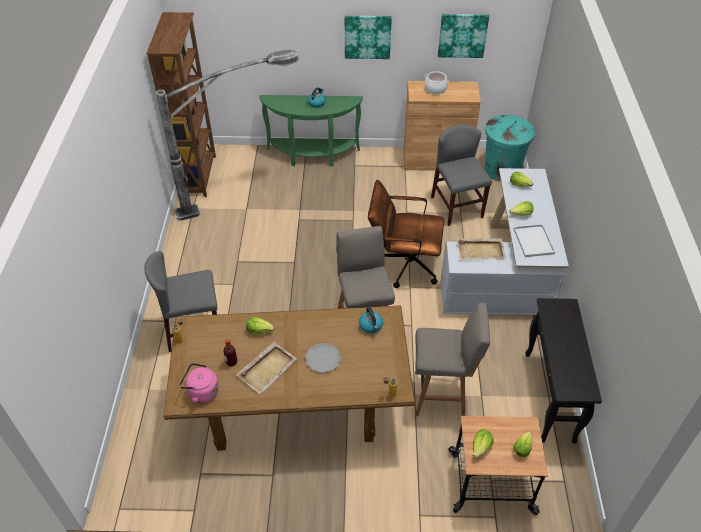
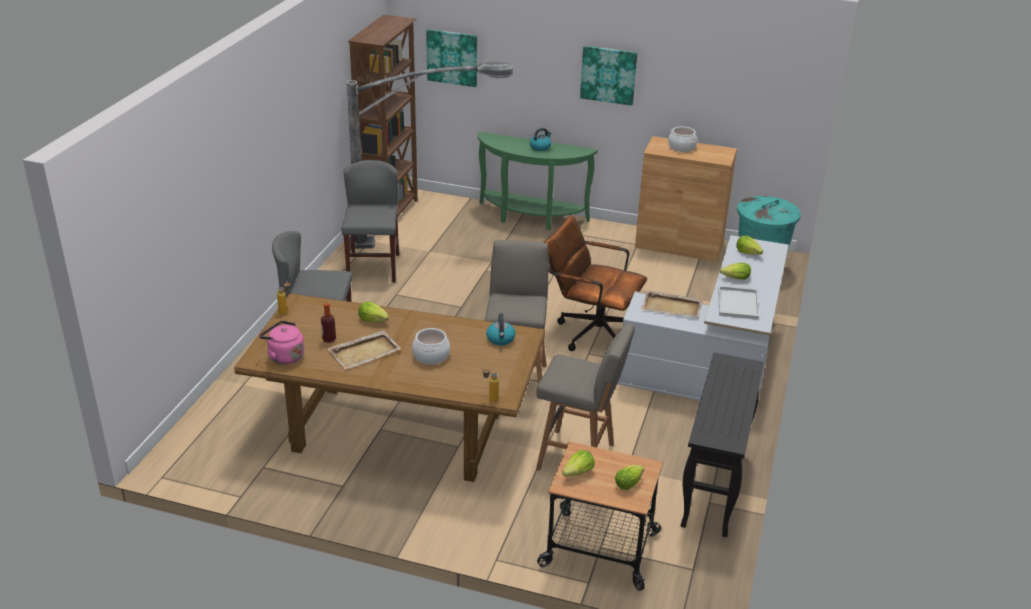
camera: 15 degrees right, 15 degrees down
plate [305,343,341,373] -> cooking pot [412,328,450,365]
grey chair [431,125,492,226] -> grey chair moved to [342,160,399,283]
picture [438,14,489,58] -> picture moved to [426,29,477,87]

